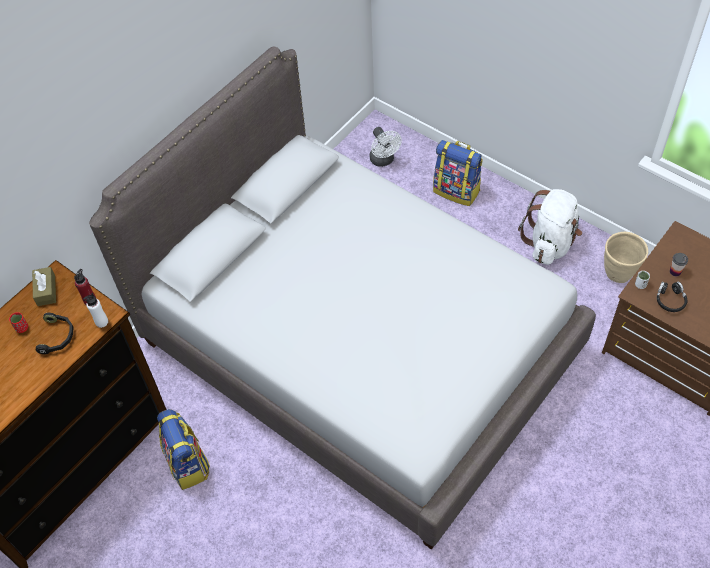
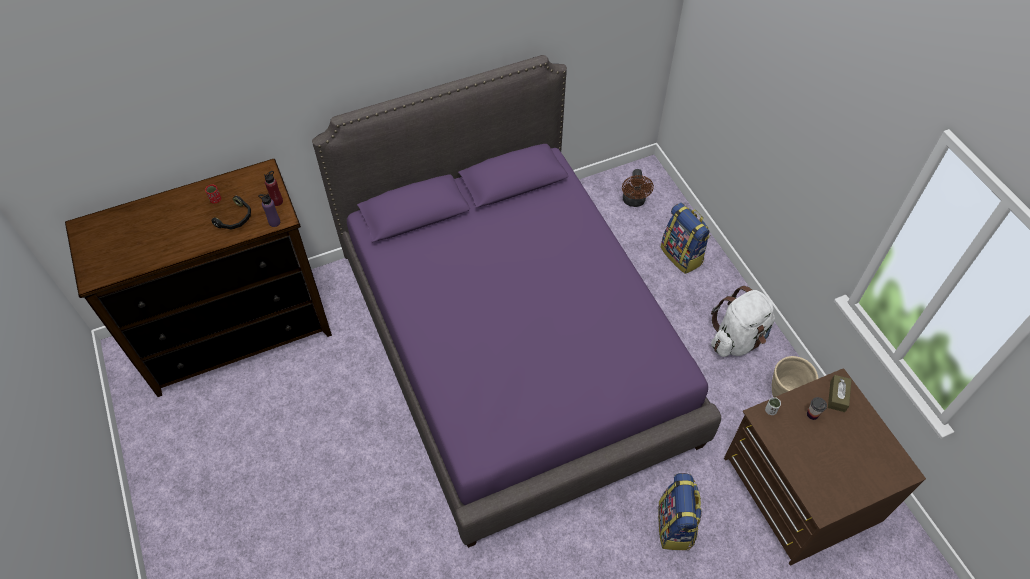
camera: 25 degrees right, 0 degrees up
brown tissue box [32,267,56,306] -> brown tissue box moved to [828,375,852,412]
white bottle [83,293,108,328] -> purple bottle [258,193,280,227]
grey bed [89,46,596,550] -> purple bed [312,55,721,548]
backpack [157,409,210,490] -> backpack moved to [658,473,702,550]
white fan [370,127,402,167] -> brown fan [622,169,654,207]
black headphones [657,281,688,312] -> none

